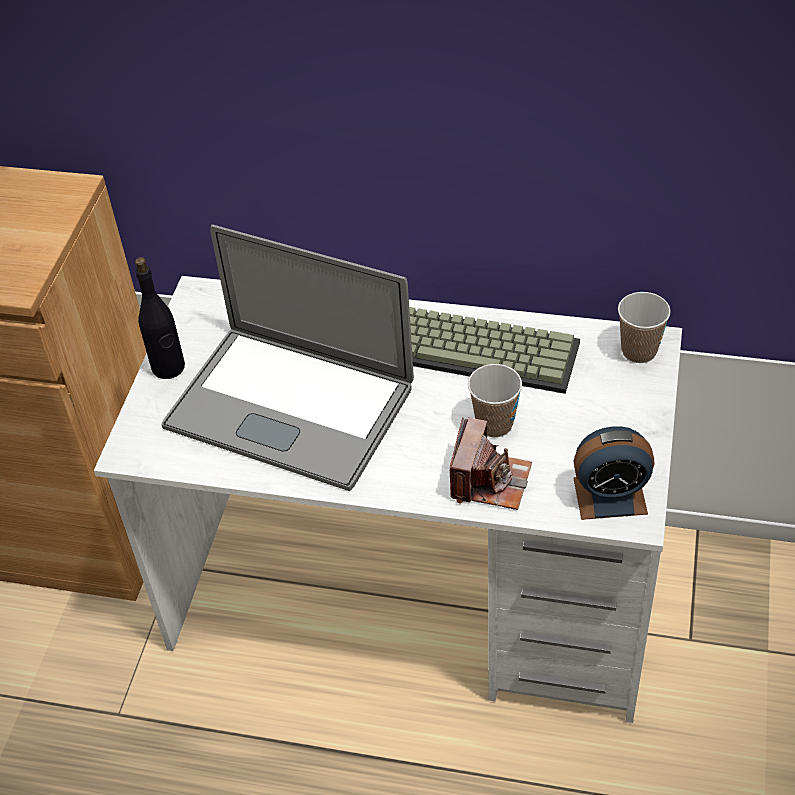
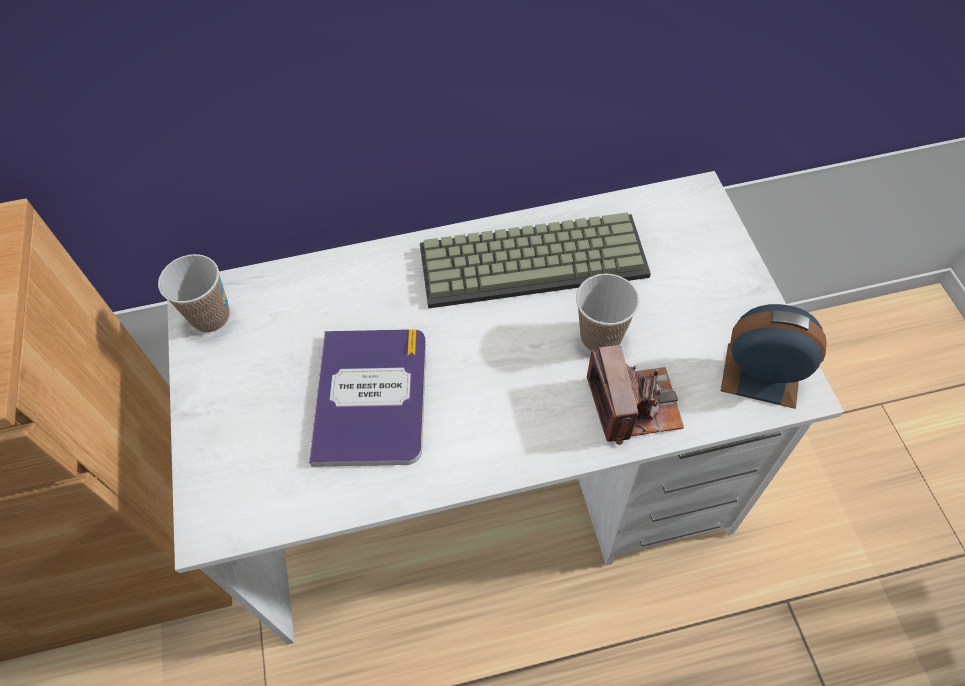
camera: 25 degrees left, 10 degrees up
black bottle [135,257,185,379] -> none
laptop [161,224,414,491] -> book [309,329,426,467]
alarm clock [573,426,654,520] -> alarm clock turned 135 degrees counterclockwise [721,304,827,409]
cup [618,292,671,363] -> cup moved to [158,254,230,332]

